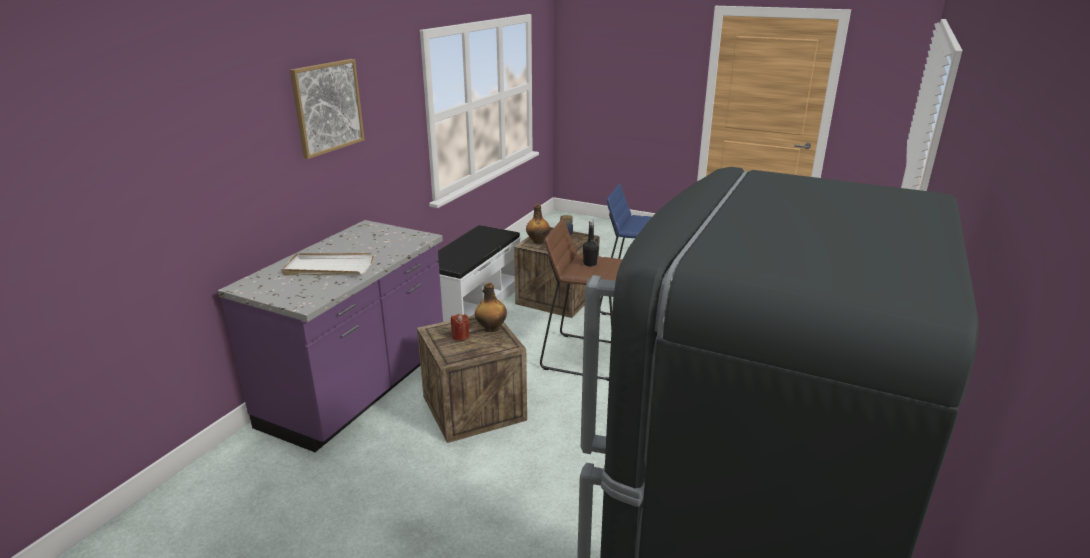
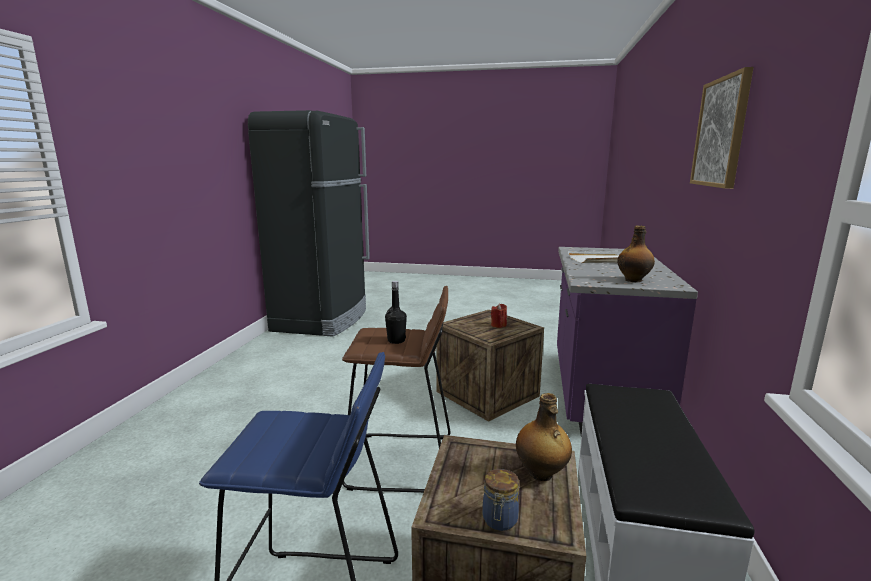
camera: 165 degrees right, 10 degrees down
bottle [475,282,507,332] -> bottle moved to [617,226,655,282]

